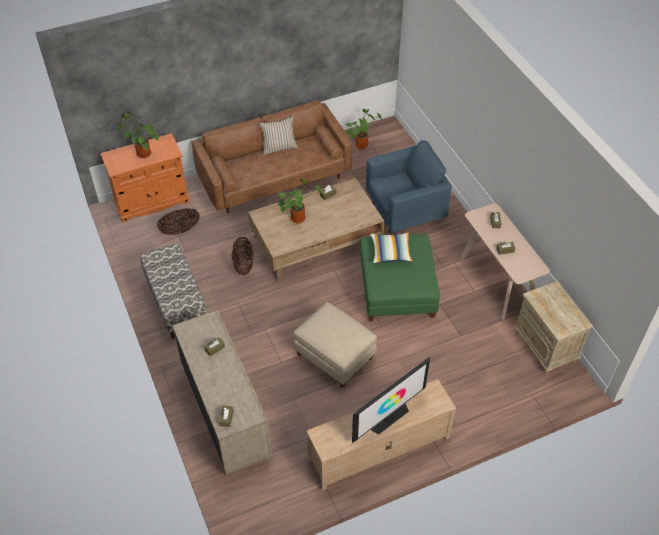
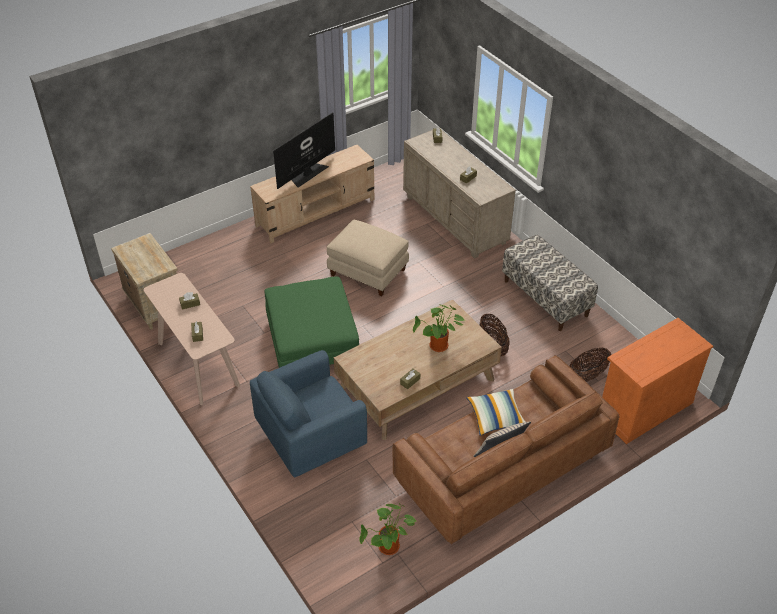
camera: 170 degrees right, 5 degrees down
potted plant [118,112,159,158] -> none
pillow [370,232,413,263] -> pillow moved to [466,389,525,436]

